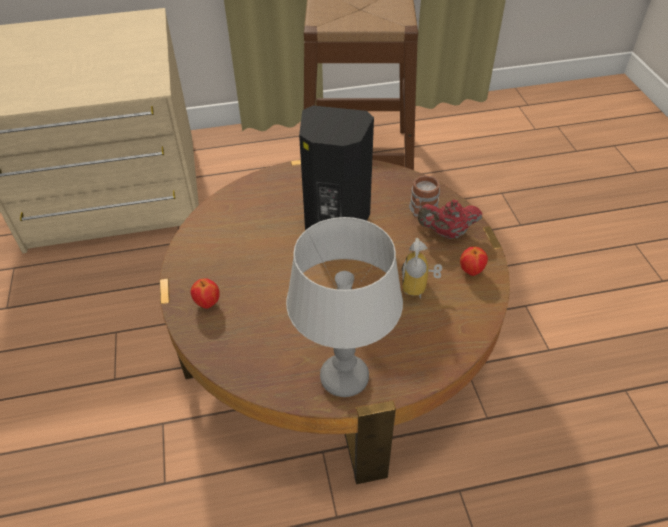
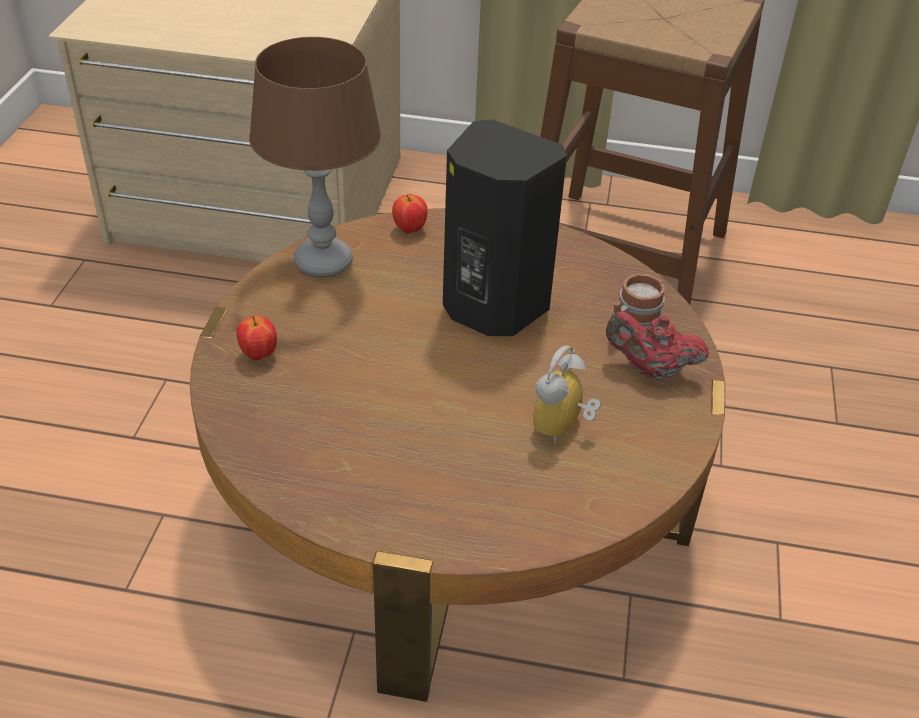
camera: 20 degrees right, 5 degrees down
grey table lamp [286,217,403,397] -> none
apple [460,247,488,276] -> apple moved to [392,194,428,233]
none -> brown table lamp [249,37,381,278]

